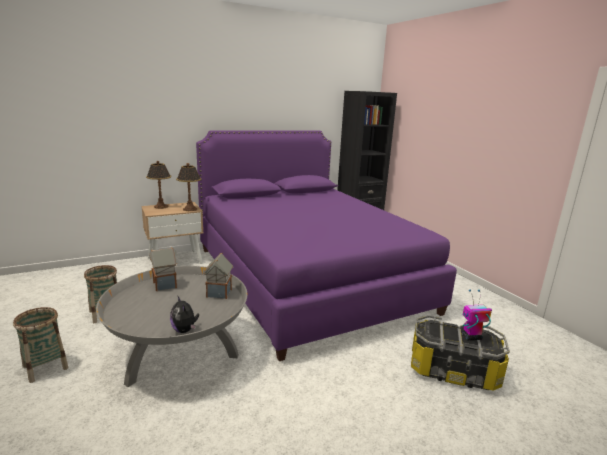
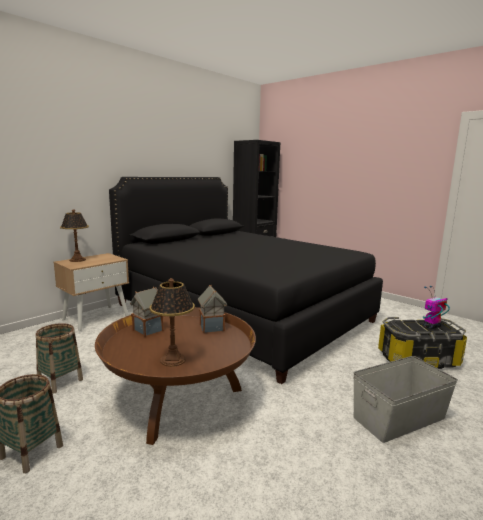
camera: 20 degrees left, 5 degrees down
grey coffee table [96,266,247,387] -> brown coffee table [95,307,256,445]
plush toy [170,295,199,333] -> none
table lamp [176,163,201,211] -> table lamp moved to [149,278,195,367]
purple bed [196,130,457,361] -> black bed [109,177,383,384]
none -> grey storage box [353,356,458,443]

